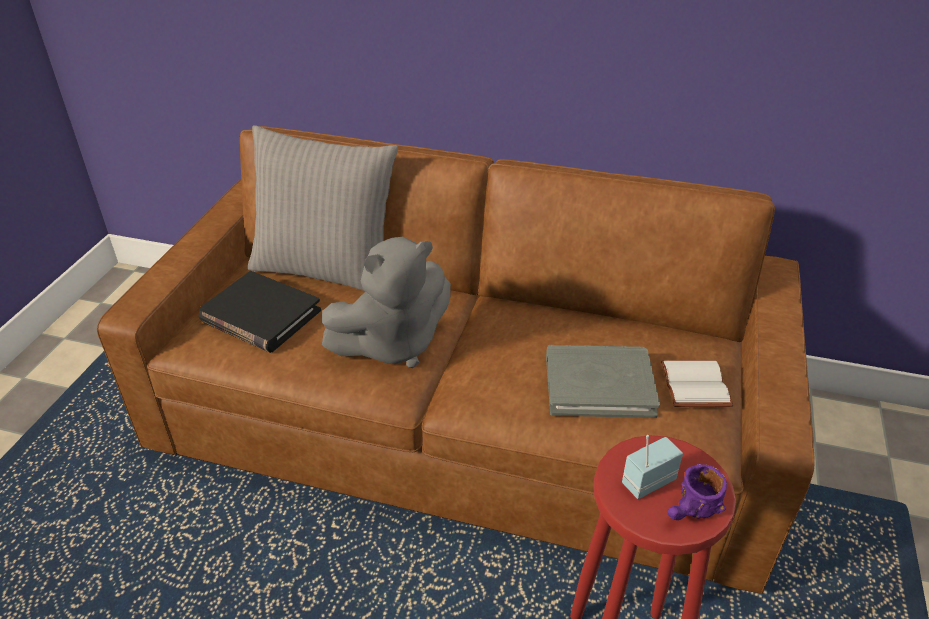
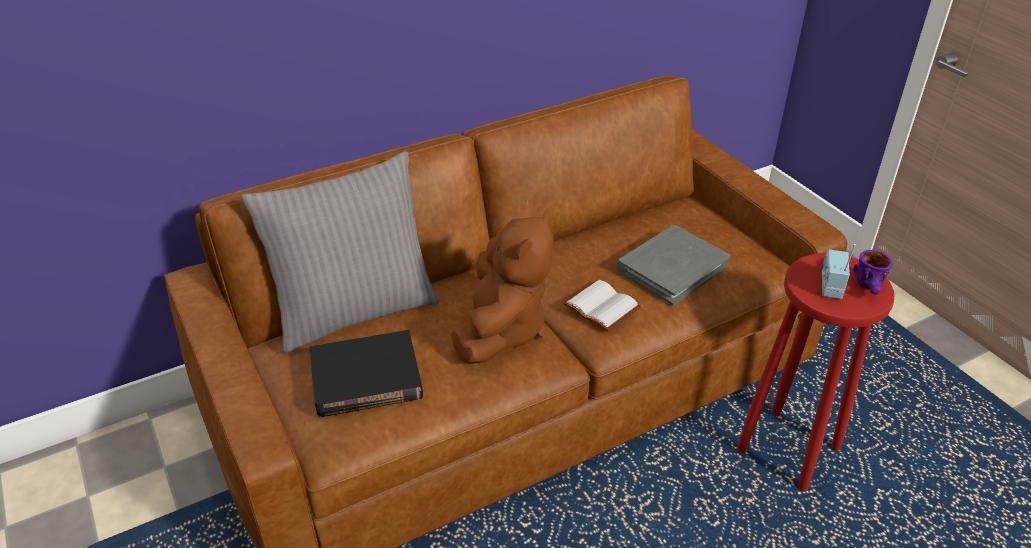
camera: 45 degrees left, 0 degrees up
grey plush toy [322,237,451,368] -> brown plush toy [451,210,554,364]
white book [661,360,733,407] -> white book moved to [563,280,641,332]

